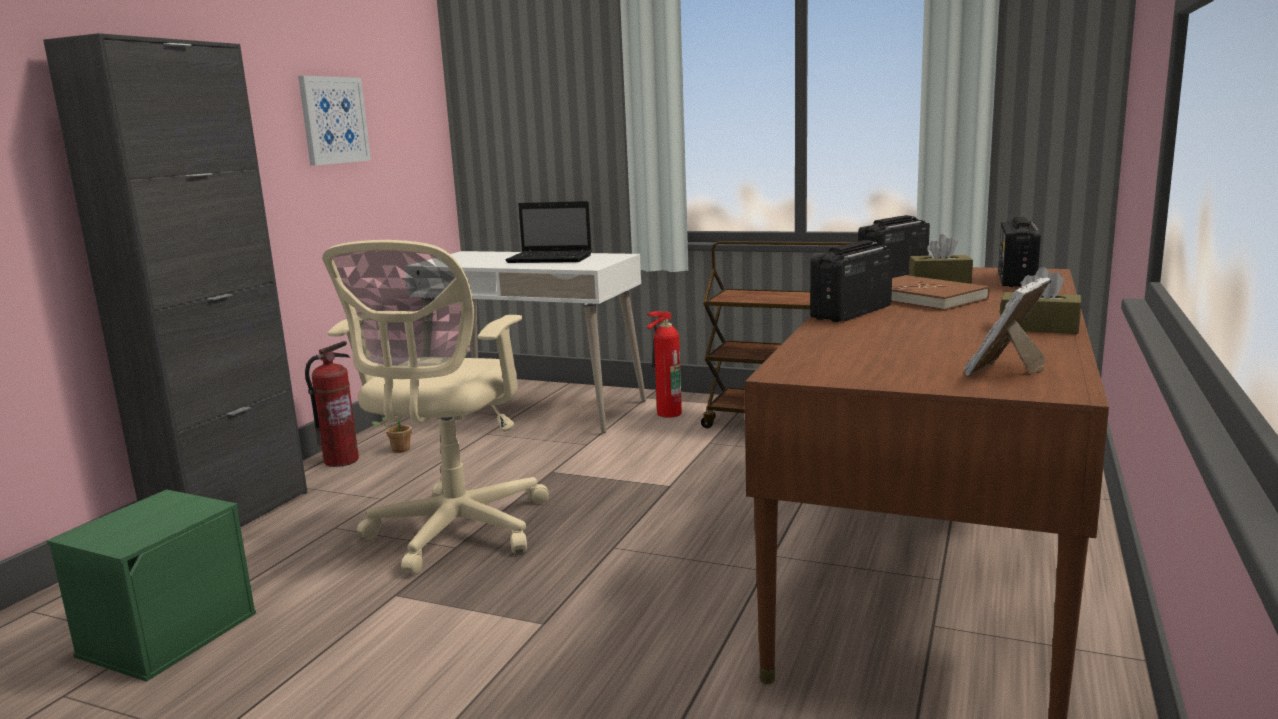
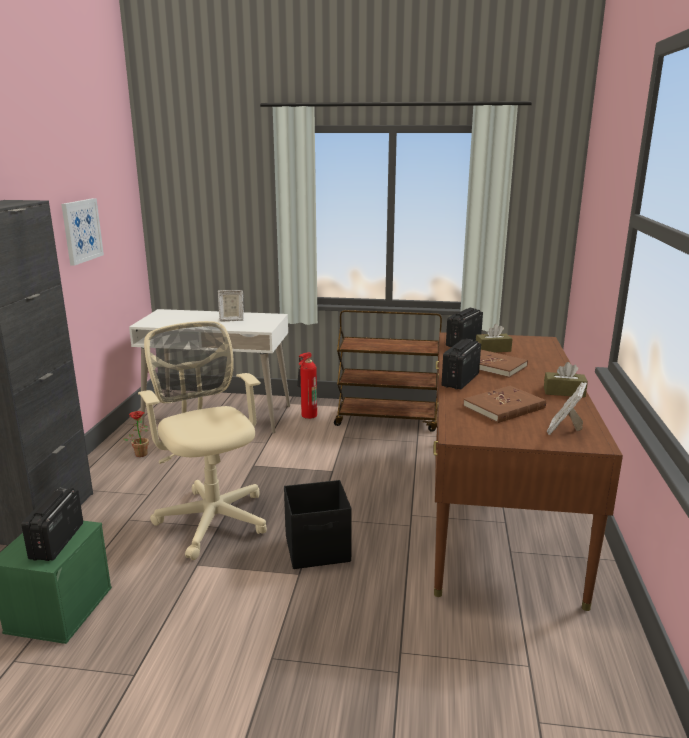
camera: 15 degrees left, 5 degrees up
fire extinguisher [305,341,359,467] -> none
beige office chair [322,240,549,575] -> beige office chair turned 150 degrees clockwise [138,321,267,560]
laptop [505,201,592,263] -> picture frame [218,290,244,322]
radio [998,217,1041,287] -> radio moved to [21,488,83,561]
none -> black storage box [284,480,352,569]
none -> brown book [463,386,546,423]

